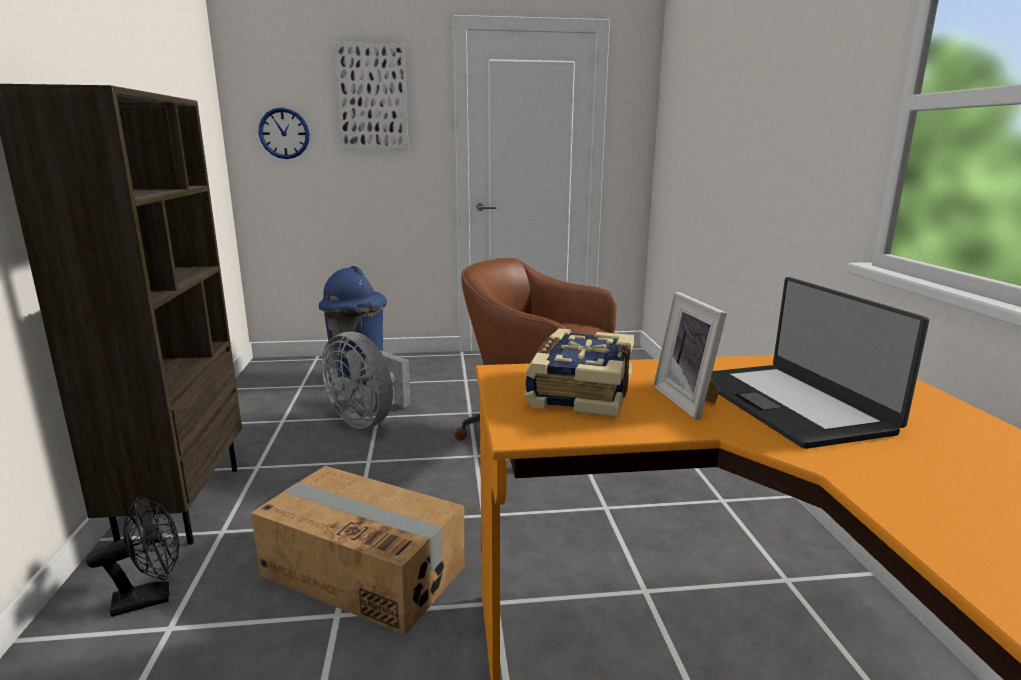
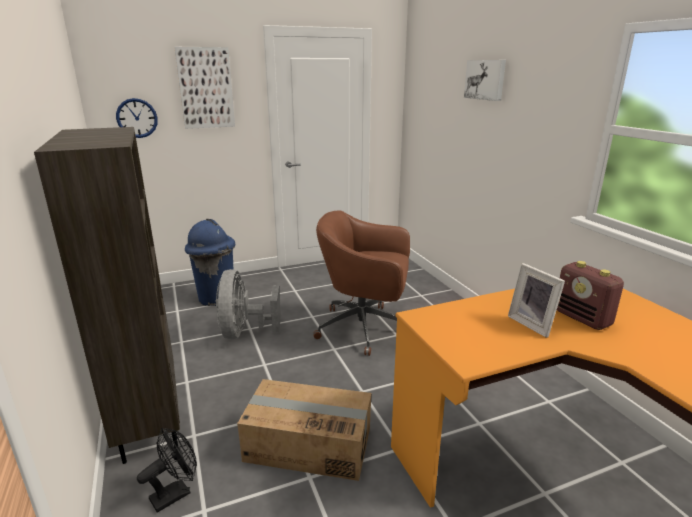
camera: 15 degrees left, 5 degrees up
grey fan [322,331,411,429] -> grey fan turned 60 degrees clockwise [216,269,281,339]
book [525,328,634,417] -> none
laptop [711,277,929,449] -> radio [557,261,624,330]
none -> picture [464,60,506,101]

